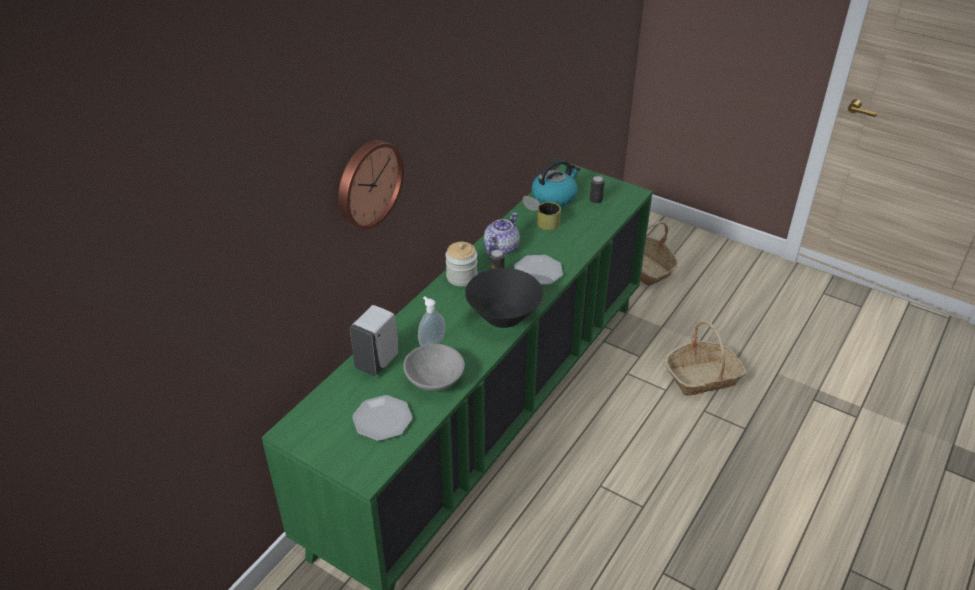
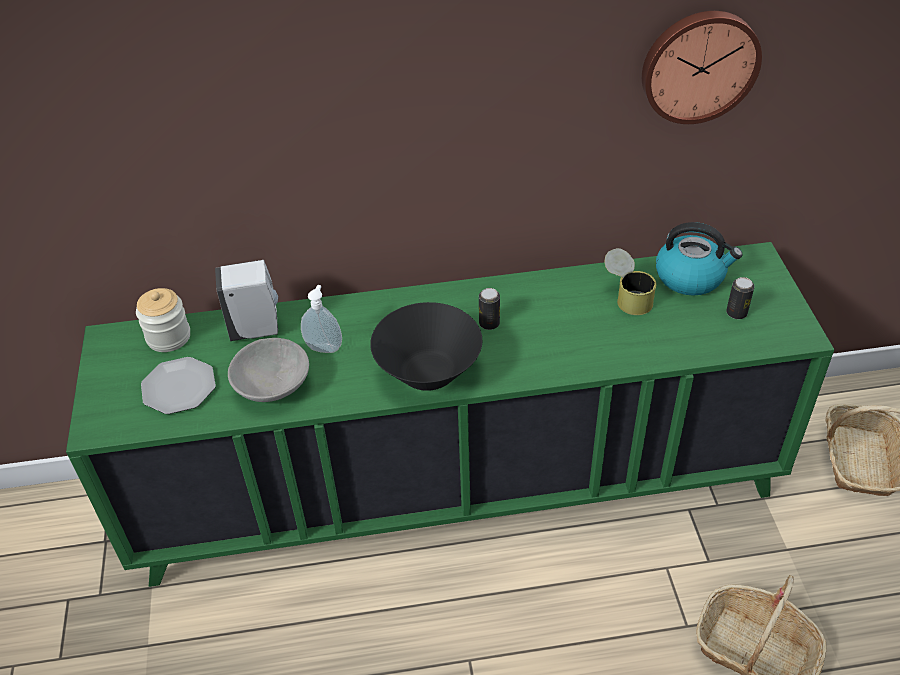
camera: 50 degrees right, 5 degrees up
wall clock [338,140,404,230] -> wall clock moved to [642,11,762,124]
jar [445,242,478,286] -> jar moved to [136,288,190,352]
teapot [484,212,520,256] -> none
plate [514,255,563,285] -> none

